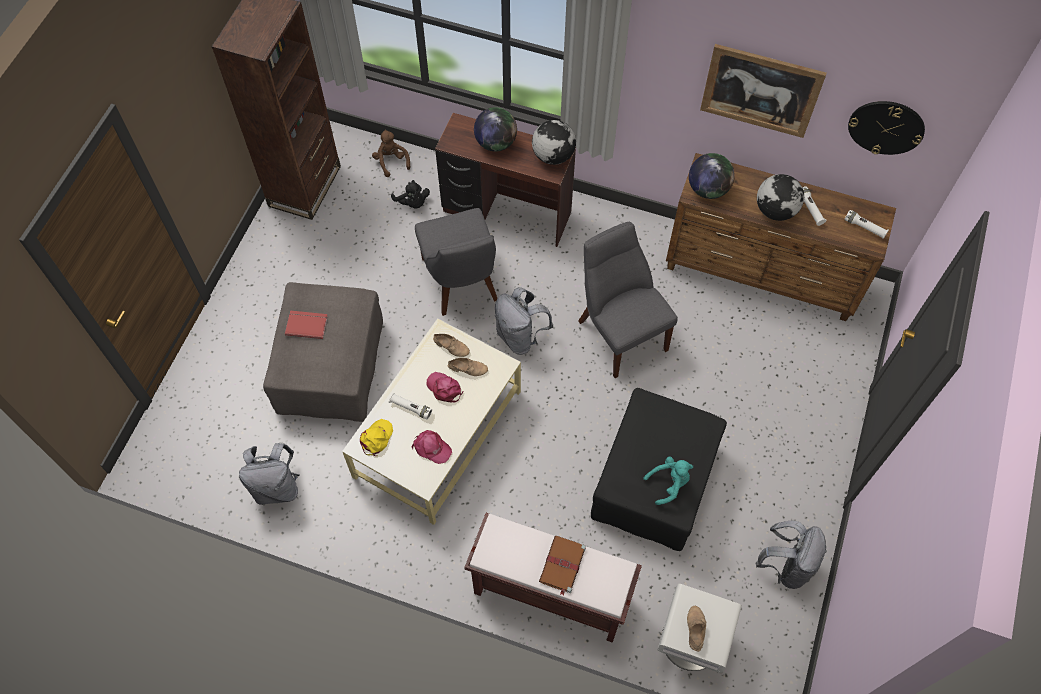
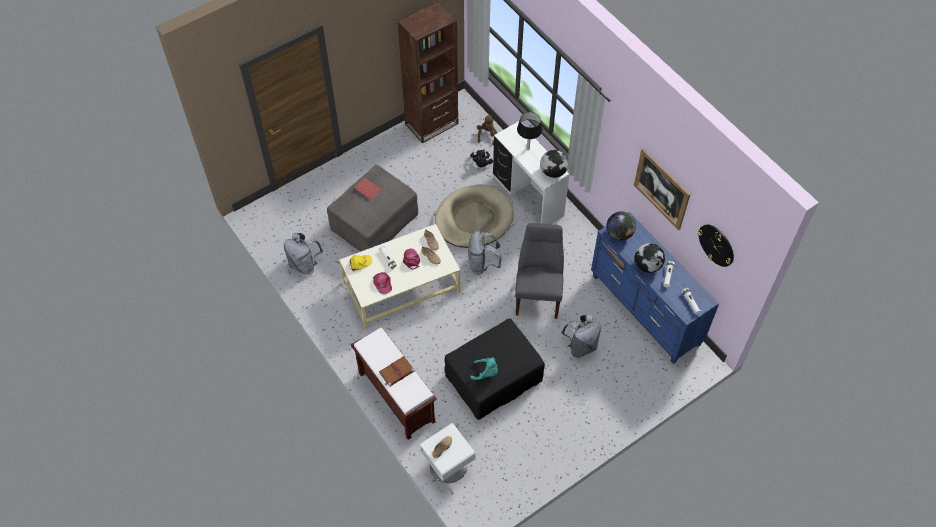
camera: 35 degrees right, 5 degrees down
grey chair [415,208,498,316] -> beige dog bed [435,185,514,248]
brown desk [435,113,576,247] -> white desk [493,121,570,224]
globe [474,107,517,152] -> black table lamp [517,112,542,150]
brown dresser [666,153,896,321] -> blue dresser [591,212,719,364]
grey backpack [755,521,827,589] -> grey backpack moved to [561,314,601,358]

